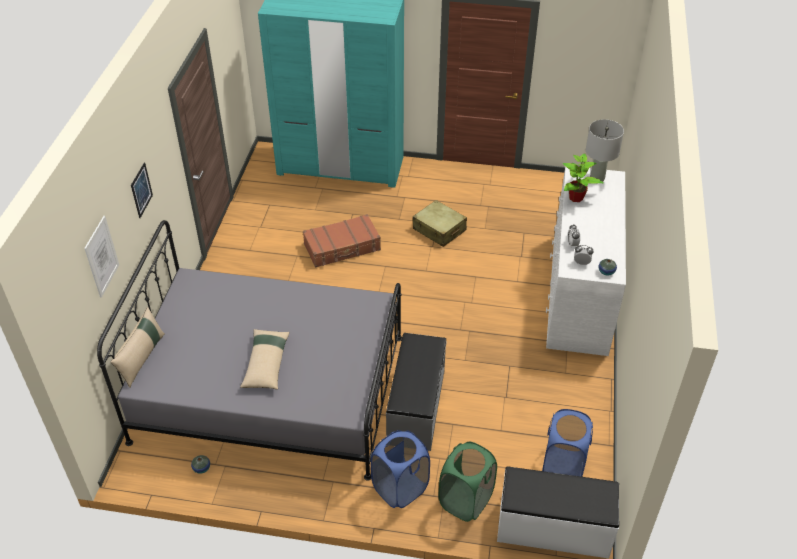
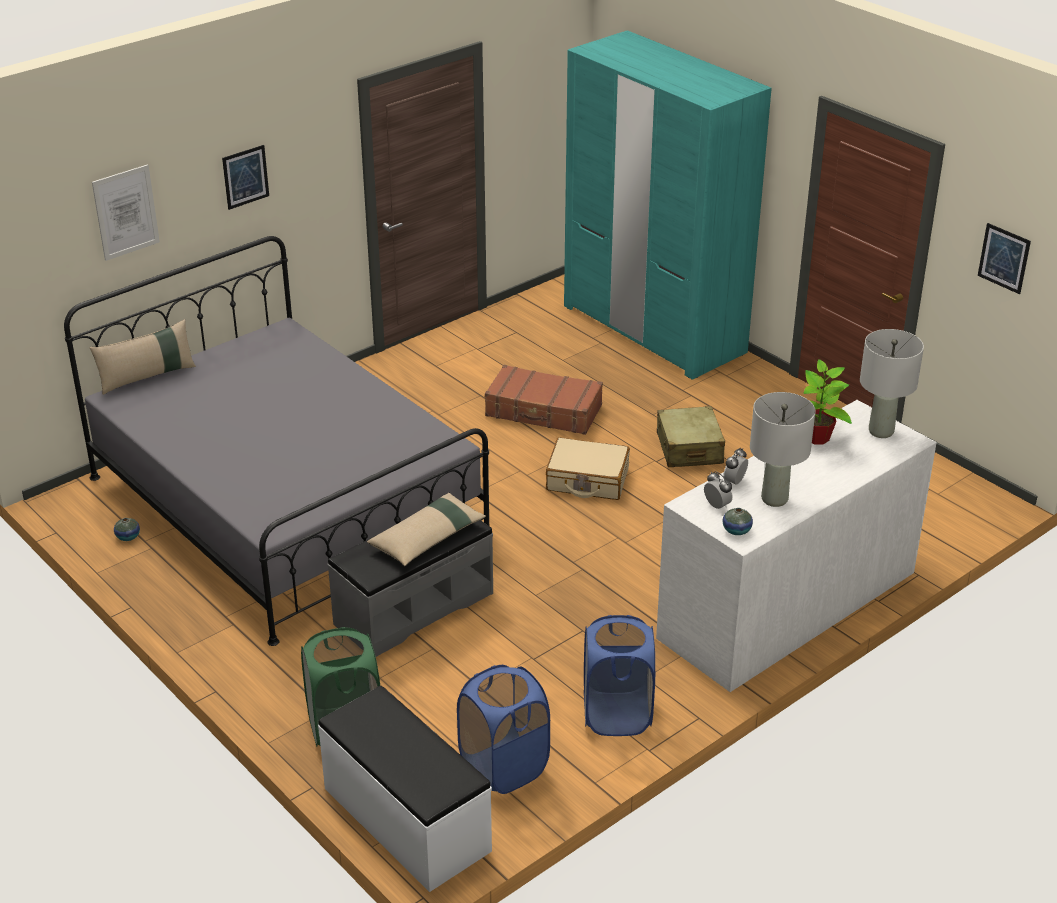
camera: 40 degrees right, 10 degrees down
beige pillow [240,329,290,390] -> beige pillow moved to [367,493,486,566]
blue laundry basket [371,430,430,508] -> blue laundry basket moved to [584,615,655,736]
none -> beige suitcase [546,437,630,500]
none -> grey table lamp [750,392,816,507]
none -> picture [978,223,1031,294]

